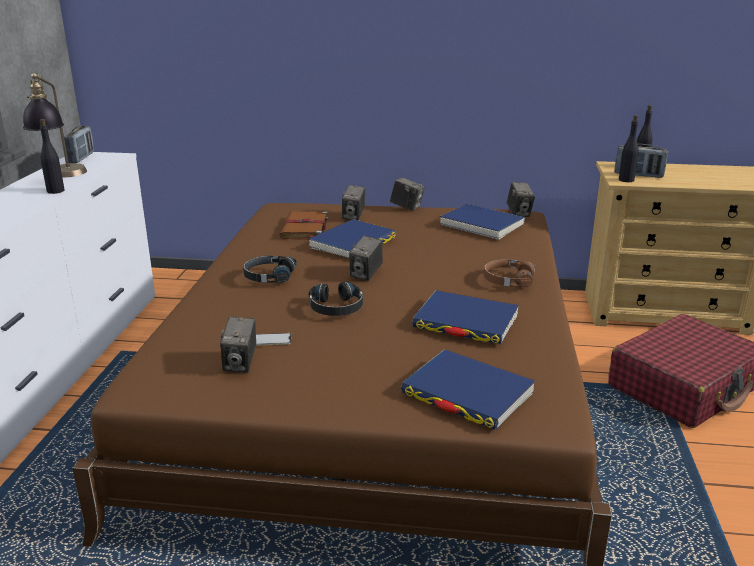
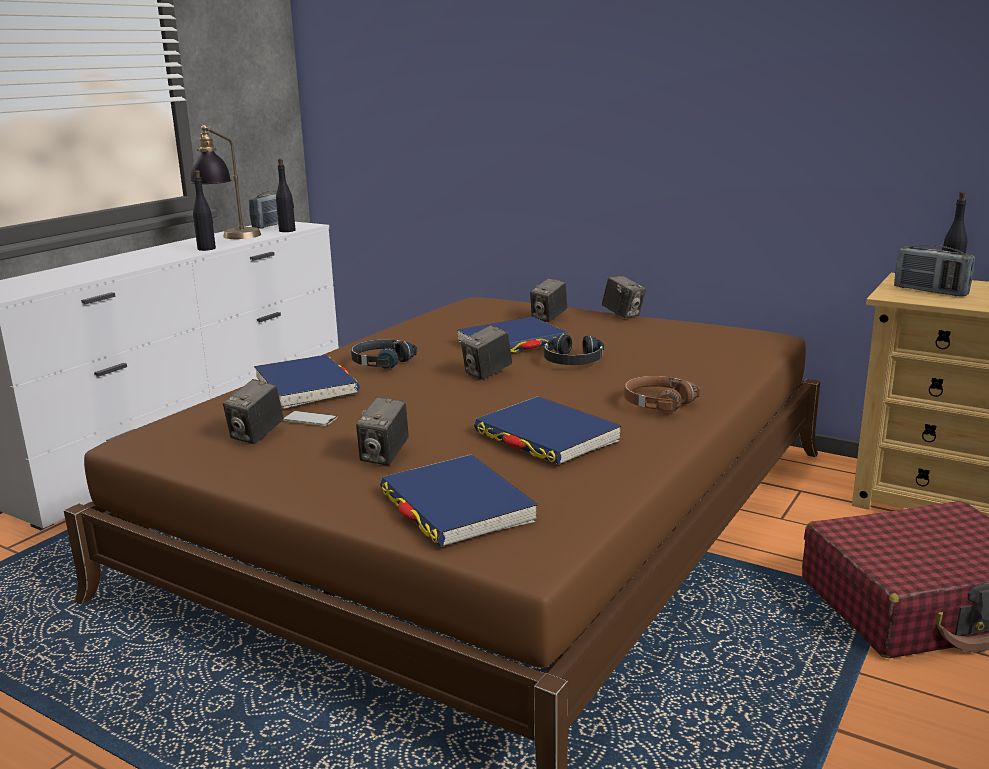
camera: 25 degrees right, 5 degrees down
brown book [279,211,328,242] -> none
black headphones [309,282,363,316] -> black headphones moved to [544,335,604,365]
blue book [440,204,525,240] -> blue book moved to [254,355,360,409]
camera [507,182,535,217] -> camera moved to [356,396,409,466]
black bottle [619,115,639,182] -> black bottle moved to [276,159,296,232]

